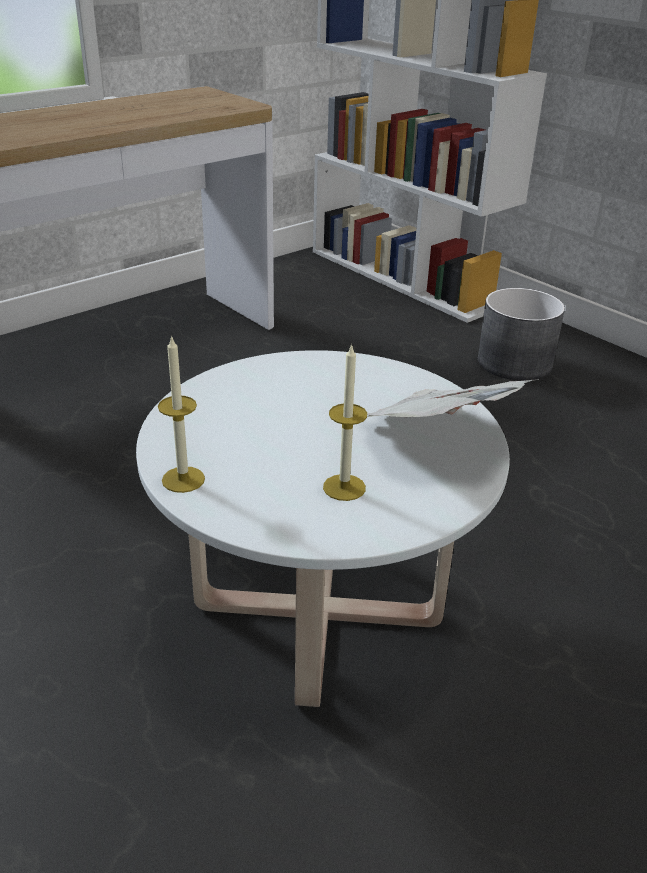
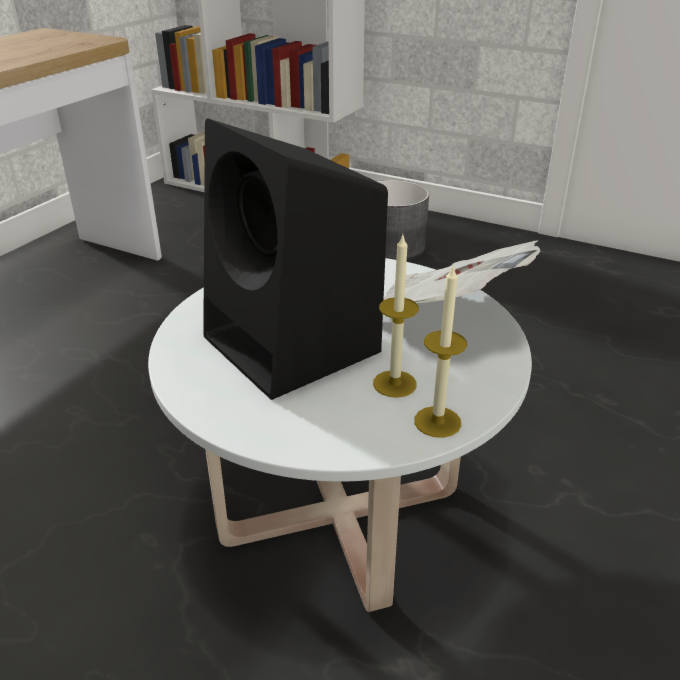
camera: 20 degrees left, 0 degrees up
candle [158,335,205,493] -> candle moved to [414,267,467,438]
none -> black speaker [203,118,388,400]

